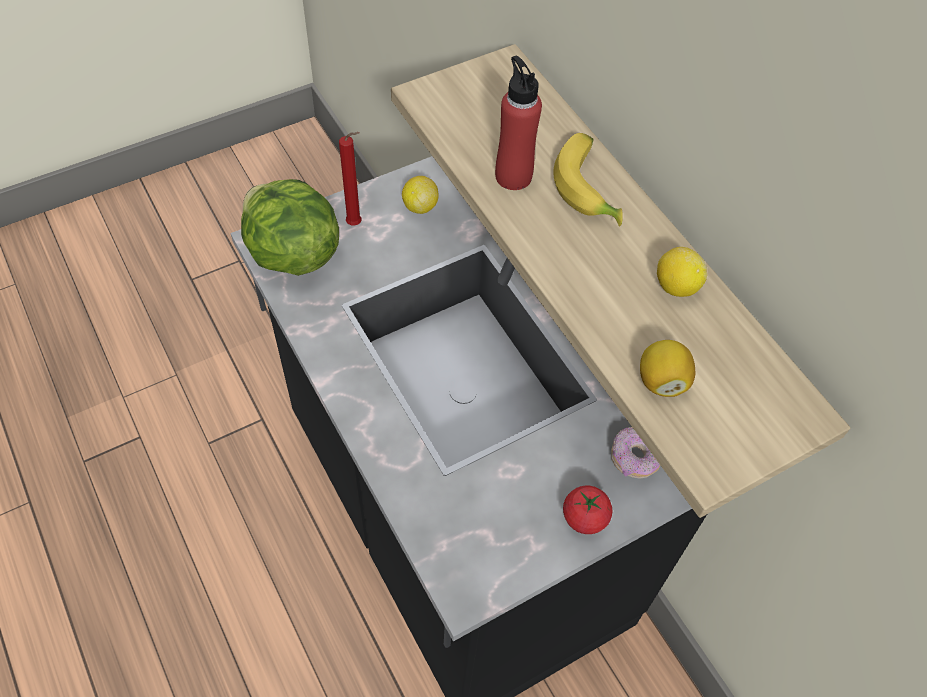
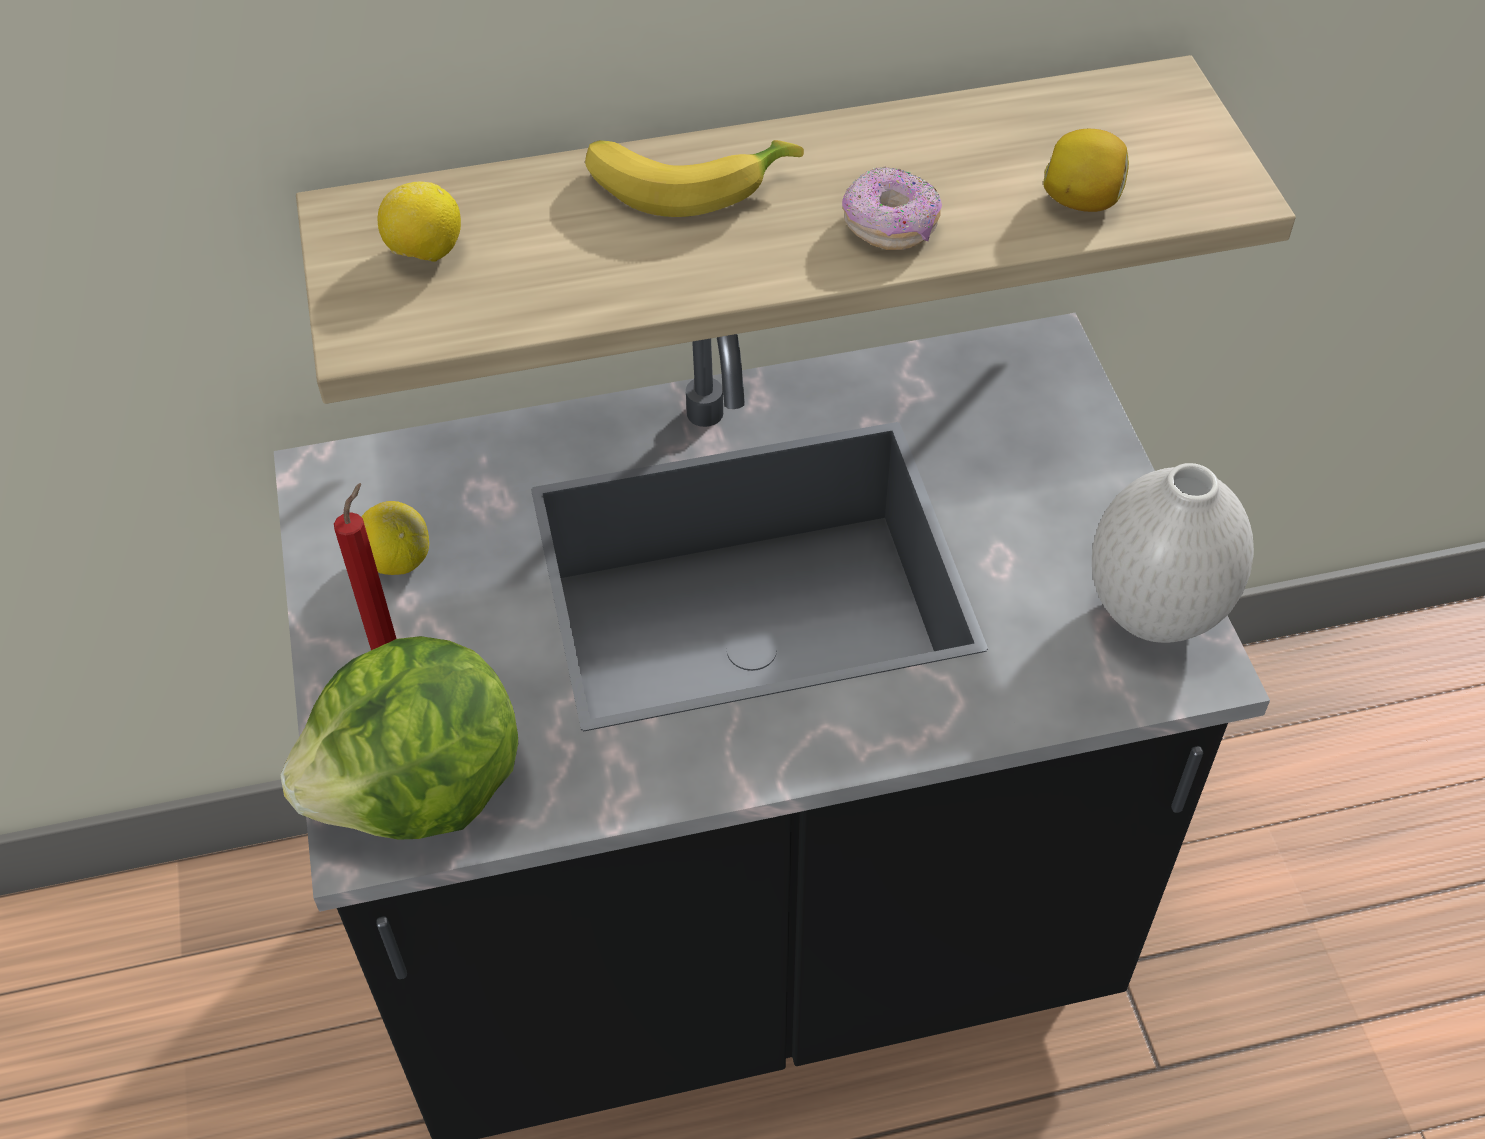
camera: 70 degrees left, 5 degrees down
red bottle [495,56,542,190] -> none
tomato [563,486,612,534] -> none
donut [611,427,661,479] -> donut moved to [842,166,942,250]
lemon [657,247,707,297] -> lemon moved to [378,182,461,261]
none -> white vase [1092,463,1254,643]

